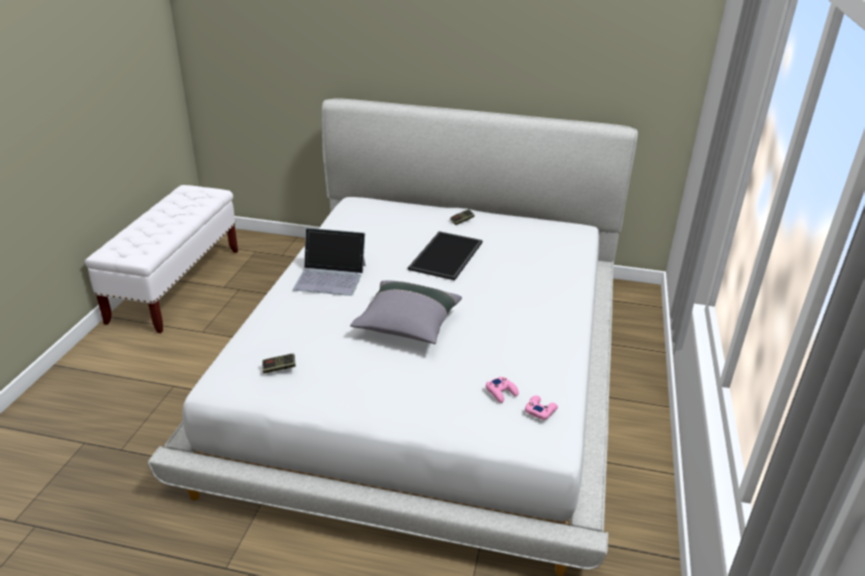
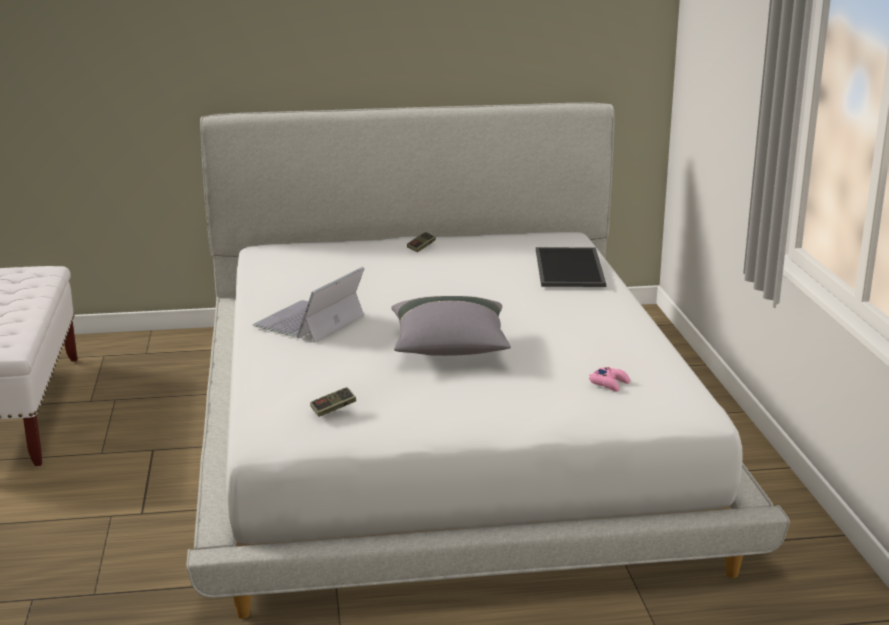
camera: 20 degrees left, 10 degrees down
laptop [293,228,366,296] -> laptop turned 135 degrees clockwise [253,267,365,342]
tray [408,231,483,280] -> tray moved to [536,247,606,287]
pink game controller [525,395,558,420] -> none

